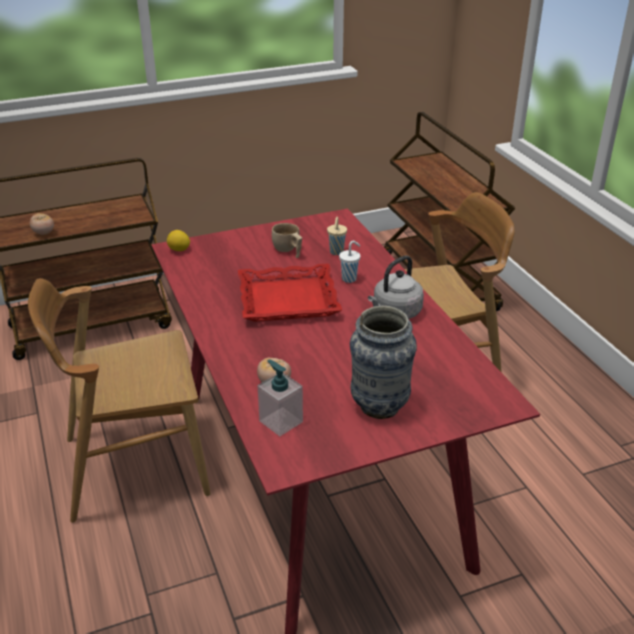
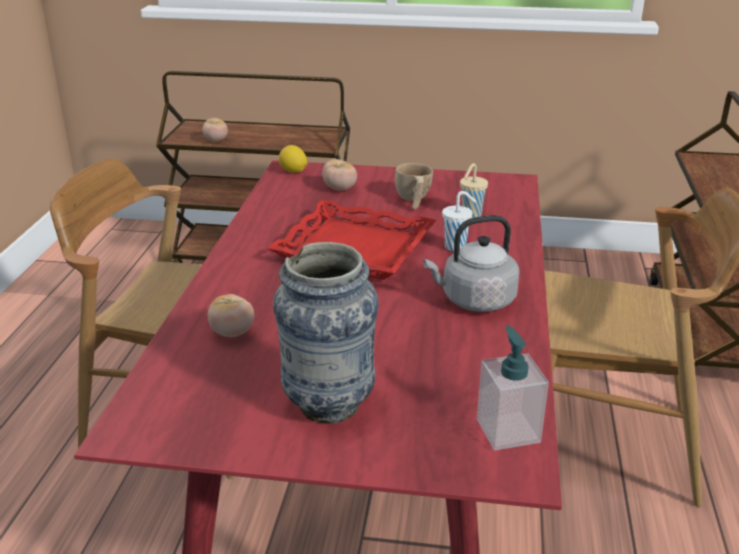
camera: 30 degrees right, 5 degrees down
soap dispenser [258,359,303,436] -> soap dispenser moved to [477,326,549,450]
none -> tomato [322,159,357,191]

